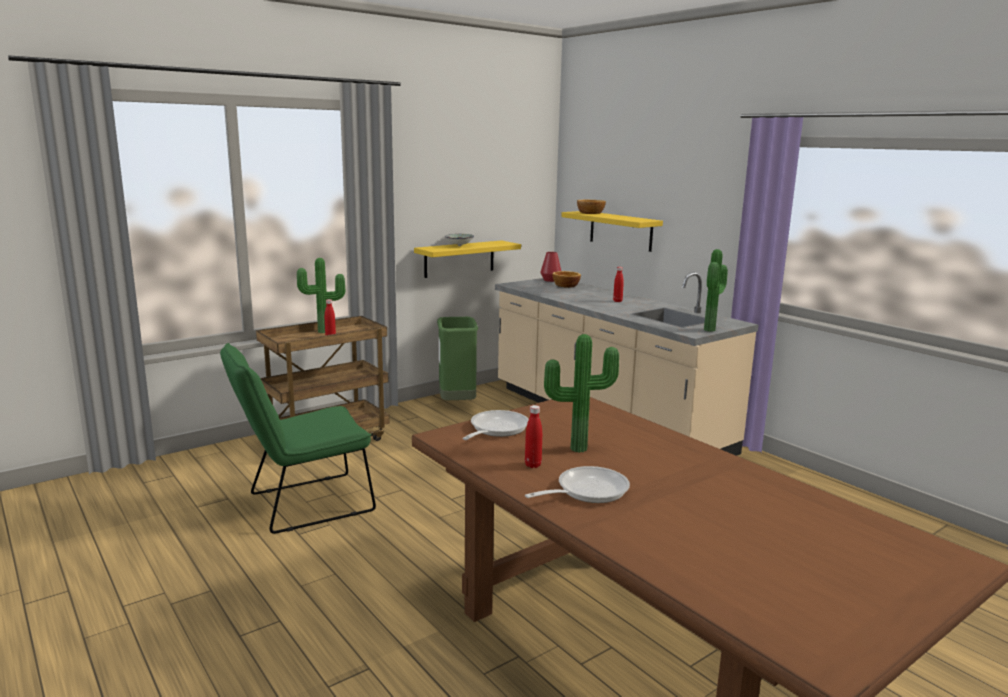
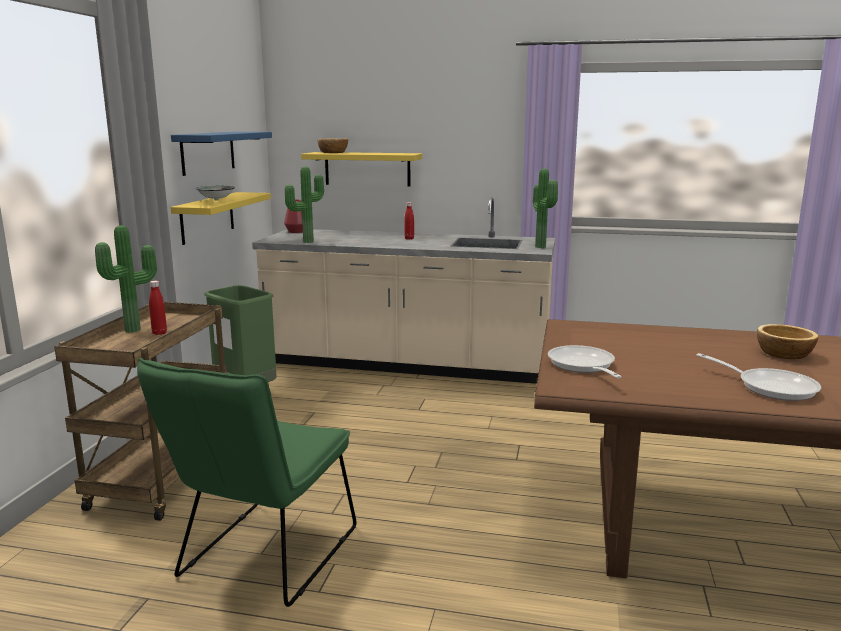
camera: 40 degrees left, 0 degrees up
red bottle [525,405,542,468] -> none
frying pan [525,466,630,503] -> frying pan turned 120 degrees clockwise [696,353,821,401]
potted plant [544,334,619,453] -> potted plant moved to [285,166,324,243]
bowl [552,271,581,288] -> bowl moved to [757,324,819,359]
none -> blue shelf [171,132,272,176]

